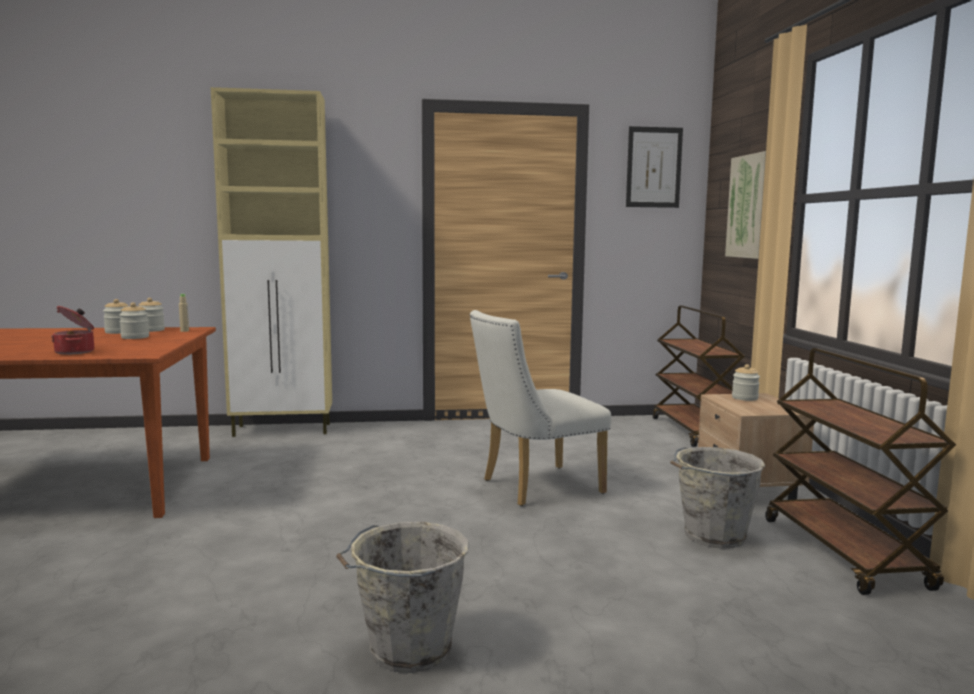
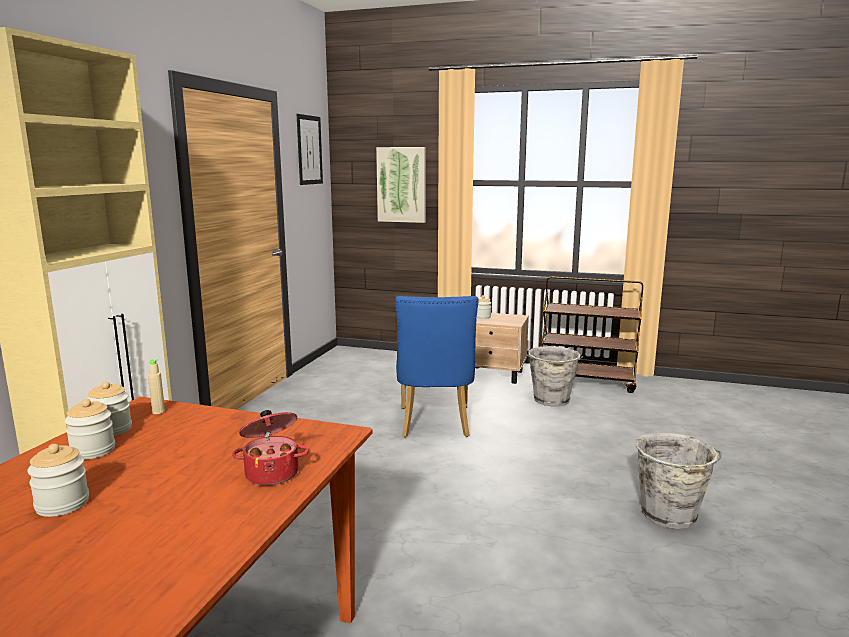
camera: 65 degrees left, 5 degrees up
jar [119,302,149,339] -> jar moved to [27,444,89,517]
white chair [470,310,611,506] -> blue chair [395,296,478,437]
brown cart [652,305,745,447] -> none

